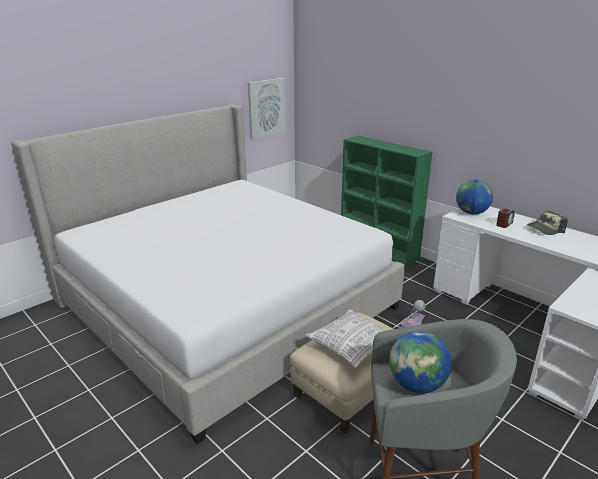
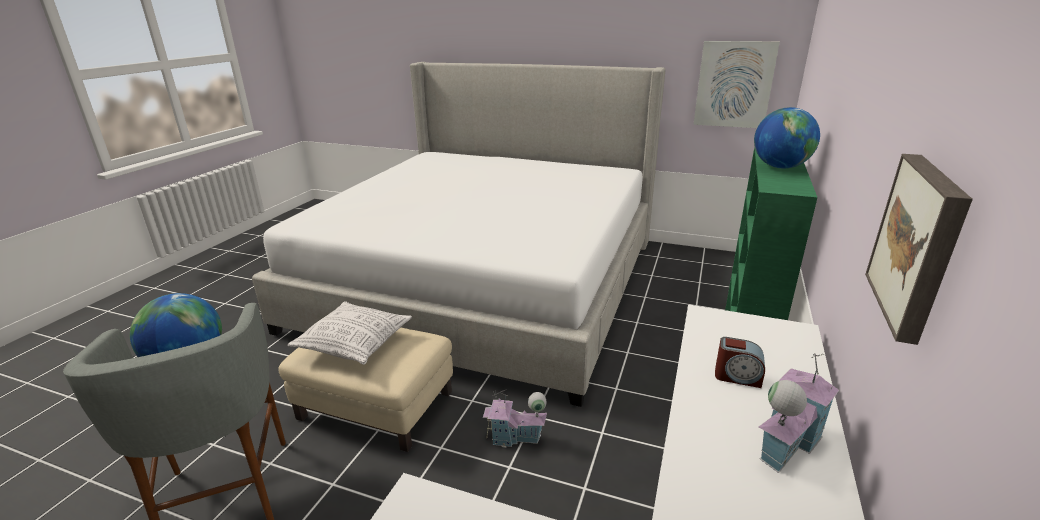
camera: 65 degrees right, 0 degrees up
globe [456,180,493,215] -> globe moved to [754,107,820,168]
cap [527,211,568,235] -> toy house [759,354,839,473]
none -> picture [865,154,973,345]

